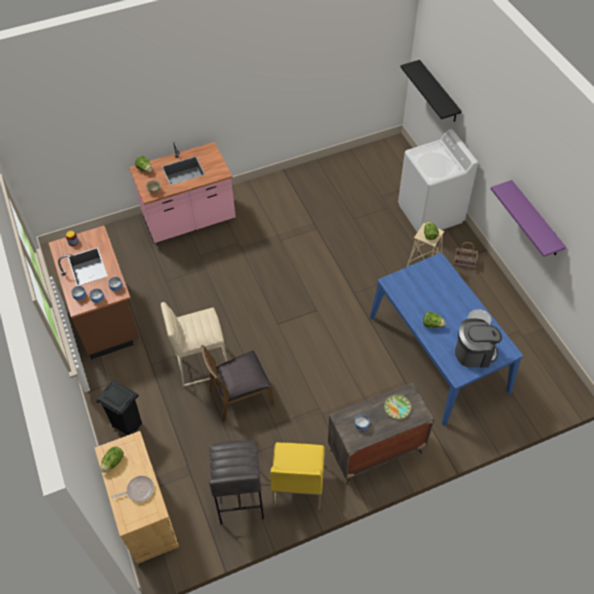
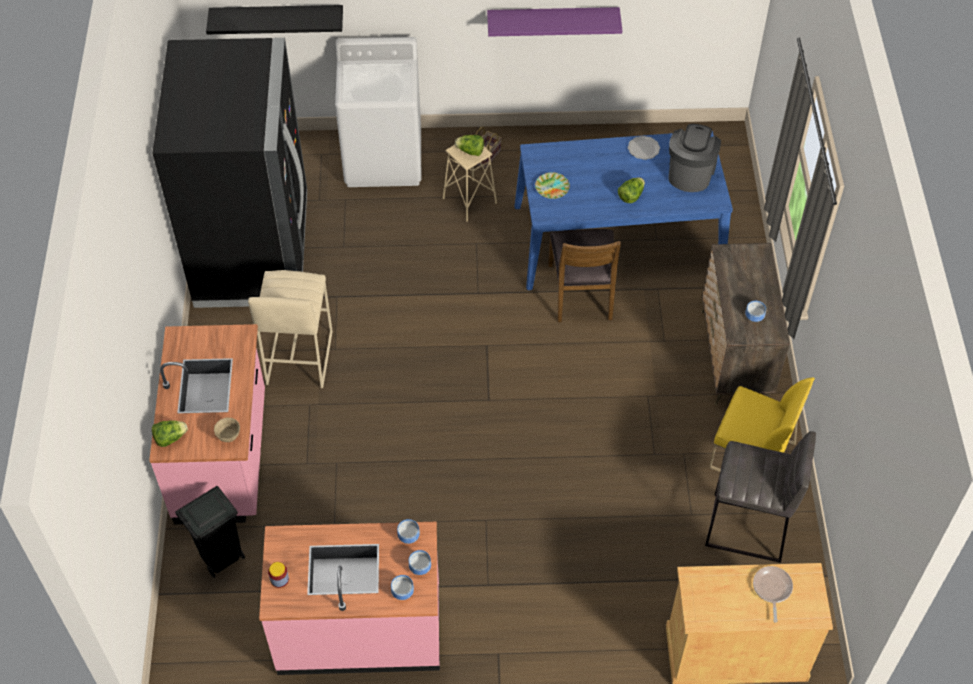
camera: 70 degrees left, 0 degrees up
brown counter [49,226,139,360] -> pink counter [259,522,440,675]
black trash can [96,380,142,435] -> black trash can moved to [175,486,245,578]
lettuce [100,447,124,473] -> none
beige stool [161,302,227,387] -> beige stool moved to [248,270,333,388]
brown chair [201,345,274,422] -> brown chair moved to [548,229,621,322]
plate [384,394,412,419] -> plate moved to [535,172,570,199]
none -> black fridge [152,38,307,308]

